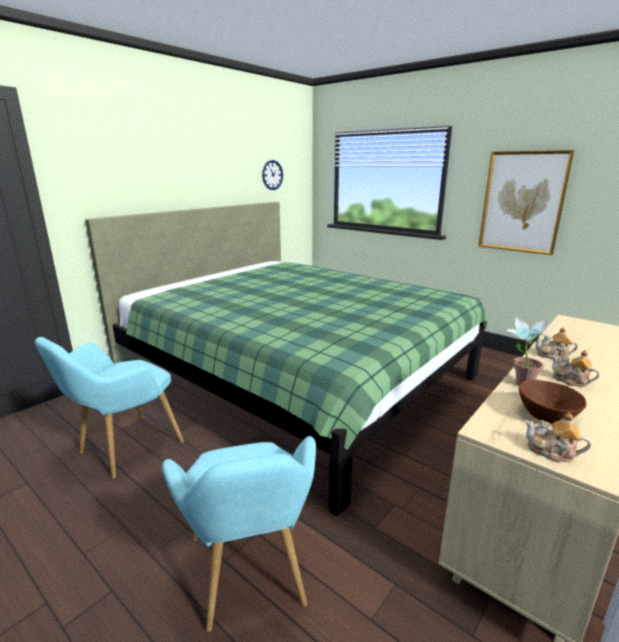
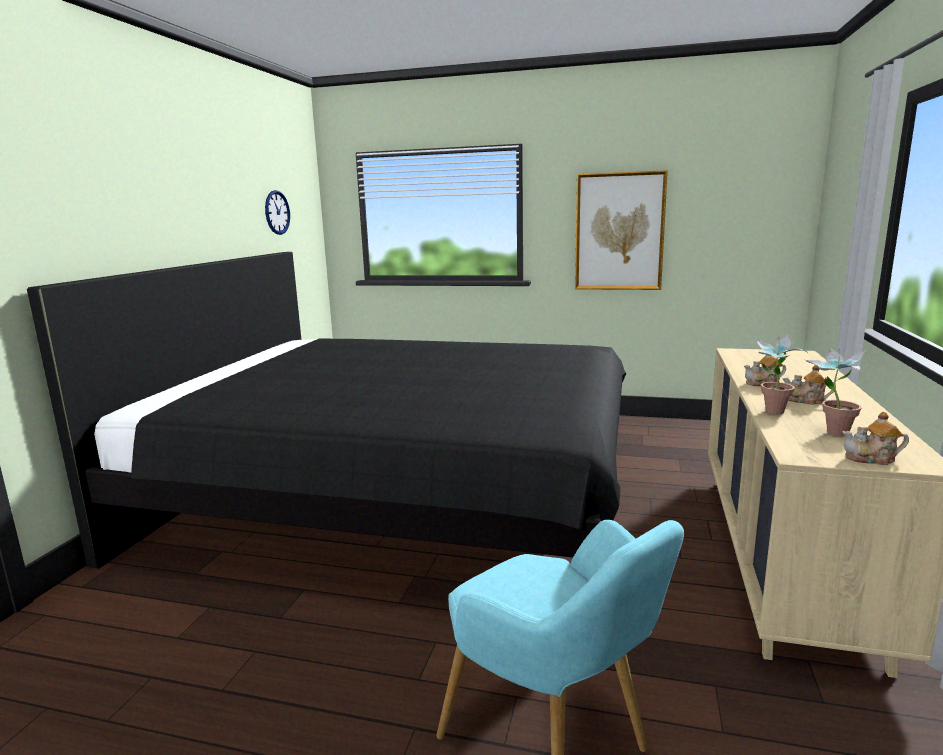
camera: 25 degrees left, 5 degrees down
turquoise armchair [35,337,184,479] -> none
green bed [85,202,487,517] -> black bed [27,252,626,569]
brown bowl [519,379,586,424] -> potted plant [805,348,866,436]

